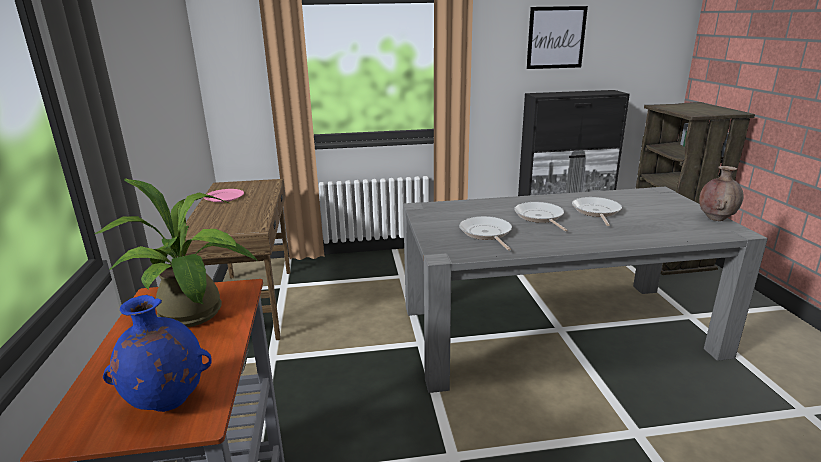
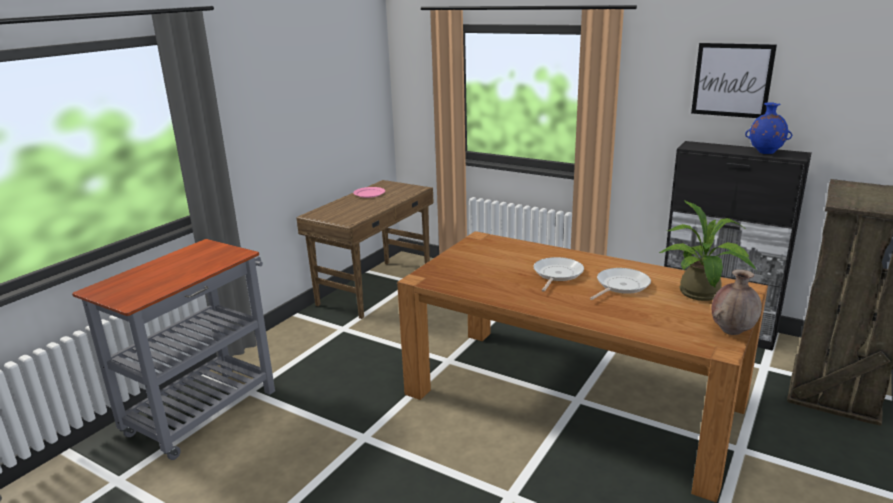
camera: 40 degrees right, 0 degrees up
potted plant [94,178,257,327] -> potted plant moved to [659,200,757,301]
blue vase [103,295,212,412] -> blue vase moved to [745,102,792,154]
grey dining table [403,187,768,393] -> brown dining table [397,231,768,503]
frying pan [459,216,512,251] -> none

